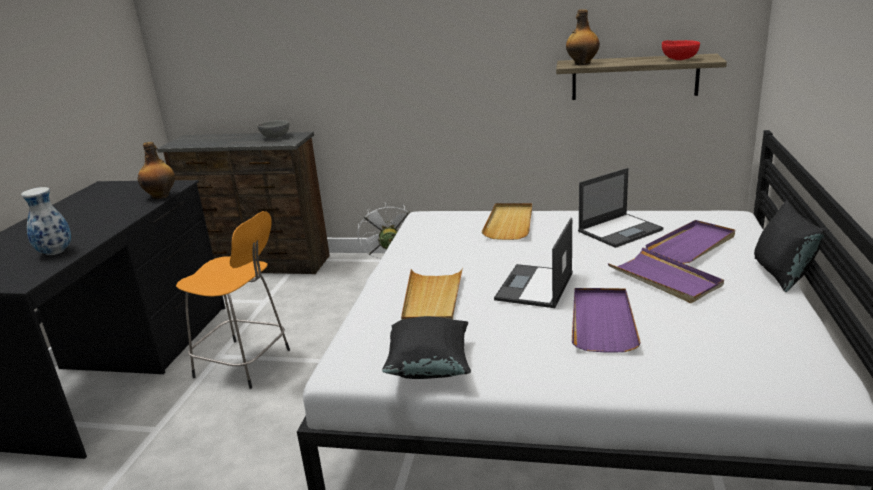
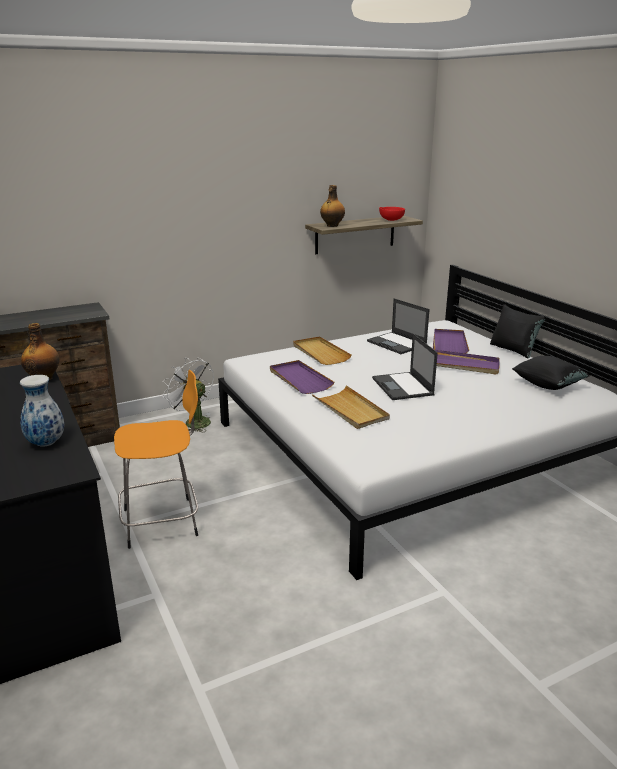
camera: 40 degrees left, 0 degrees up
grey bowl [257,120,289,138] -> none
black pillow [382,316,471,379] -> black pillow moved to [512,356,589,390]
purple tray [572,288,641,353] -> purple tray moved to [270,360,334,394]
laptop [578,168,664,248] -> laptop turned 120 degrees clockwise [367,299,430,354]

